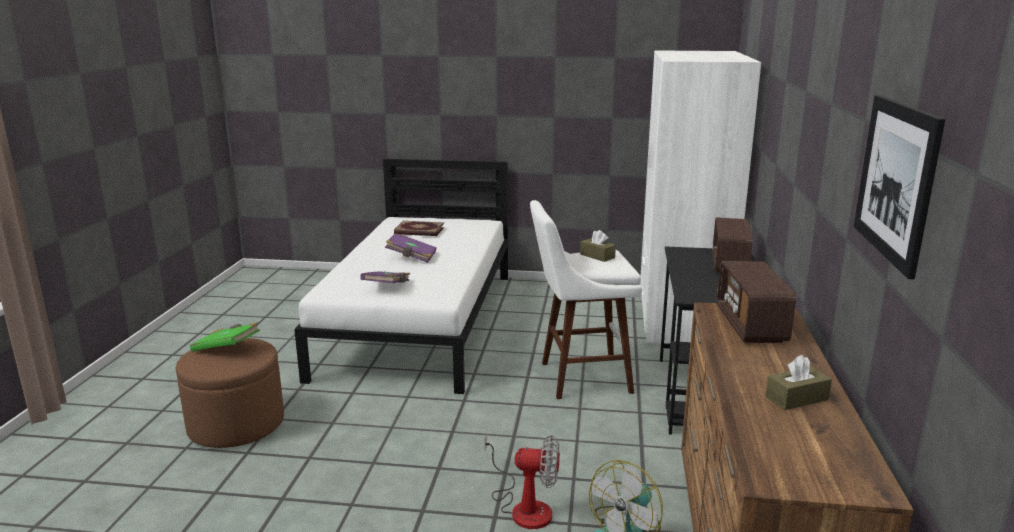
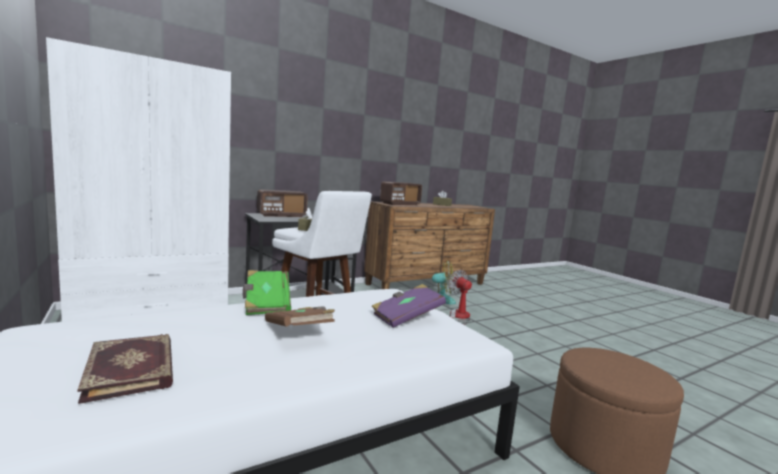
camera: 130 degrees left, 10 degrees down
green book [190,322,260,352] -> green book moved to [243,270,291,315]
purple book [385,233,437,263] -> brown book [265,307,335,326]
picture [854,95,945,279] -> none

